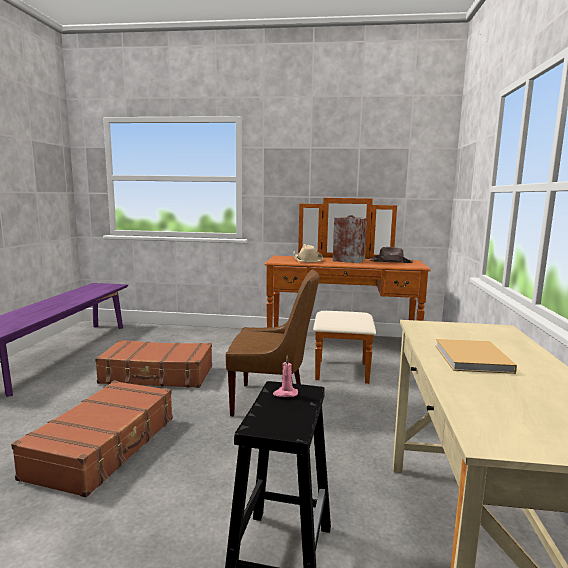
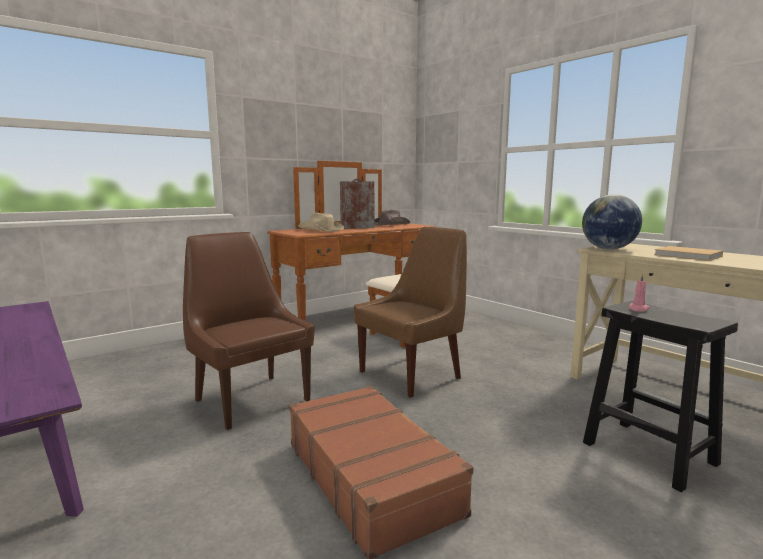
camera: 45 degrees left, 0 degrees up
brown suitcase [95,340,212,388] -> brown chair [183,232,314,430]
none -> globe [582,194,642,250]

